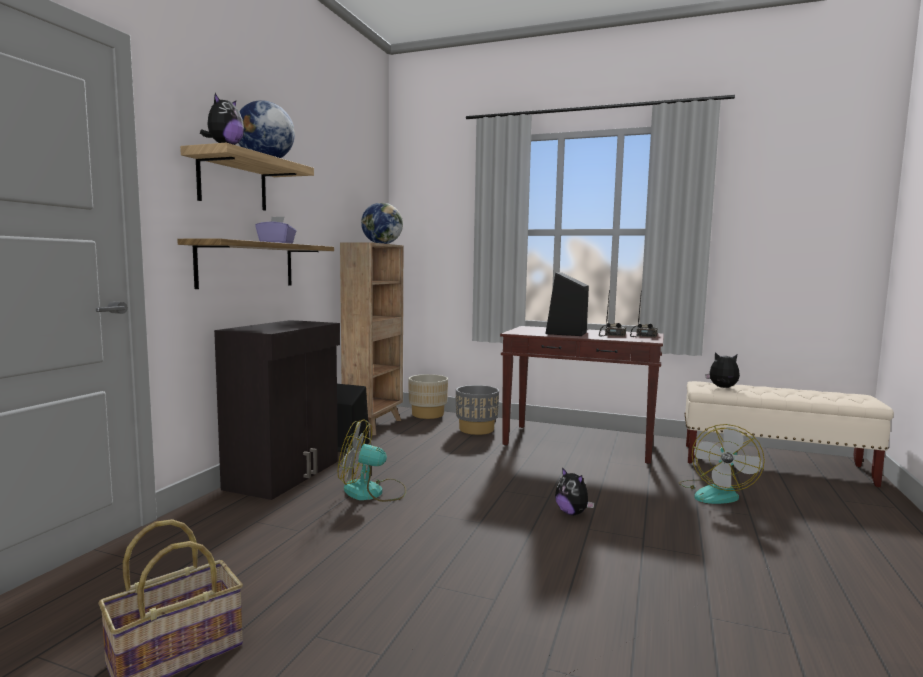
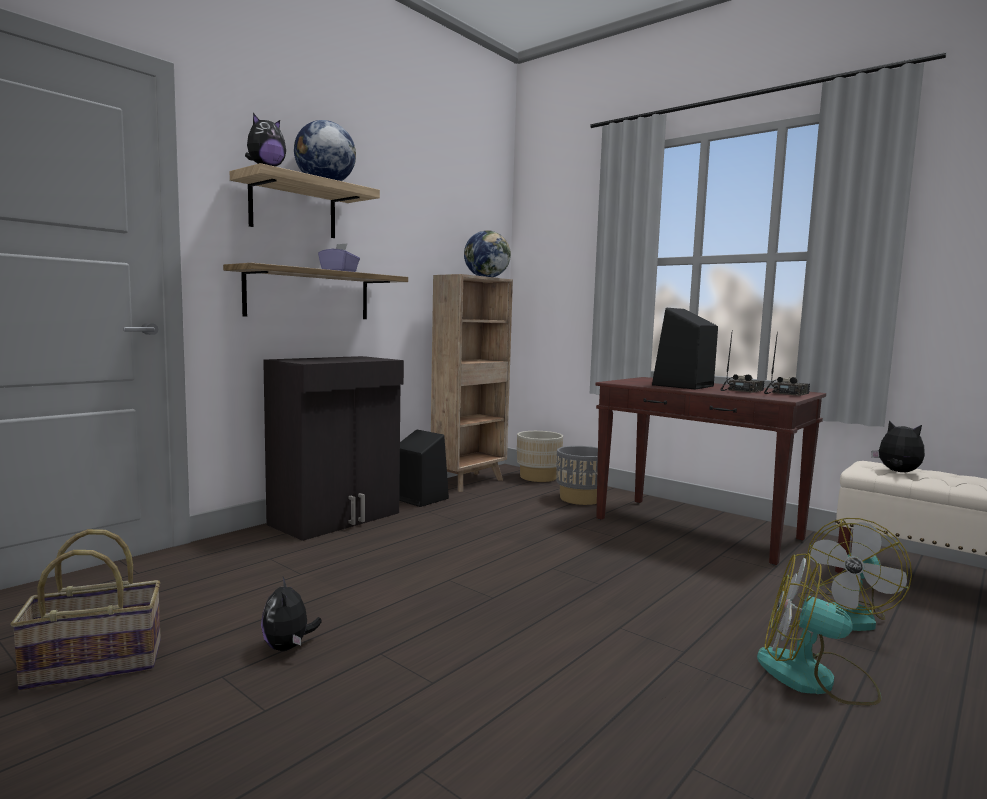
camera: 20 degrees right, 0 degrees up
fan [338,419,406,502] -> fan moved to [757,553,881,705]
plush toy [555,467,595,515] -> plush toy moved to [261,577,322,651]

